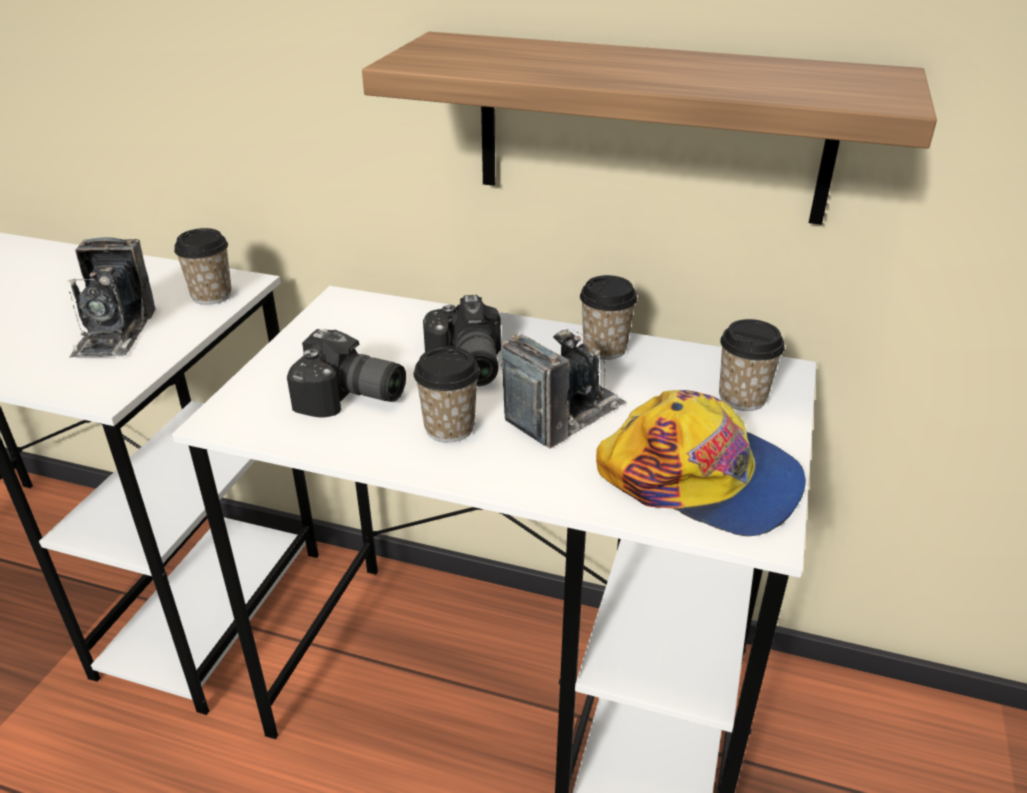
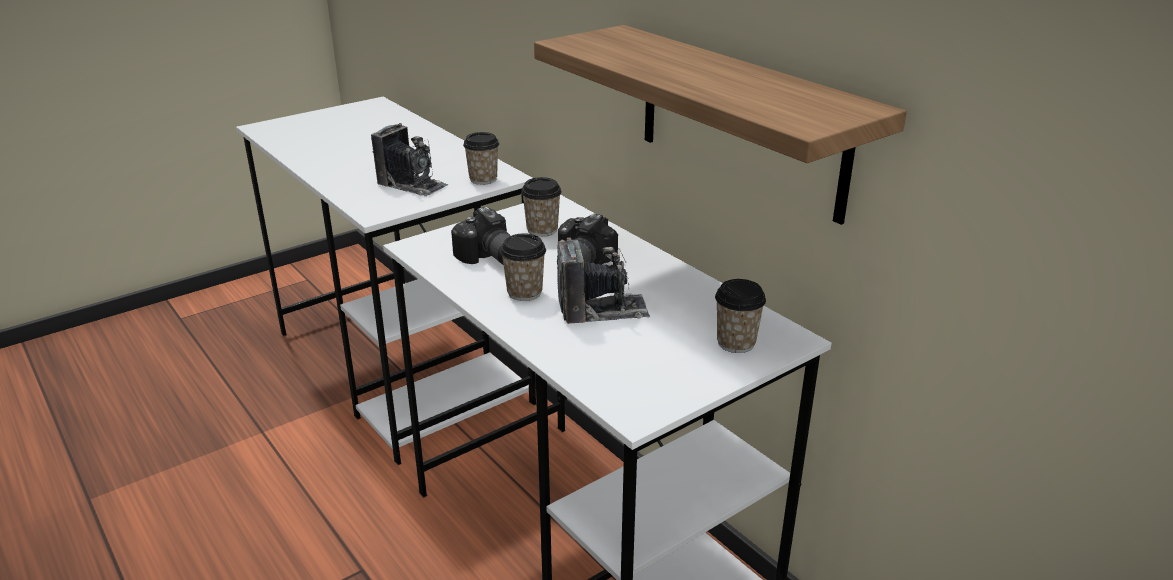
camera: 35 degrees right, 5 degrees down
camera [67,237,155,358] -> camera turned 90 degrees counterclockwise [371,123,449,197]
cup [580,275,638,360] -> cup moved to [521,177,561,237]
cap [596,390,806,537] -> none

